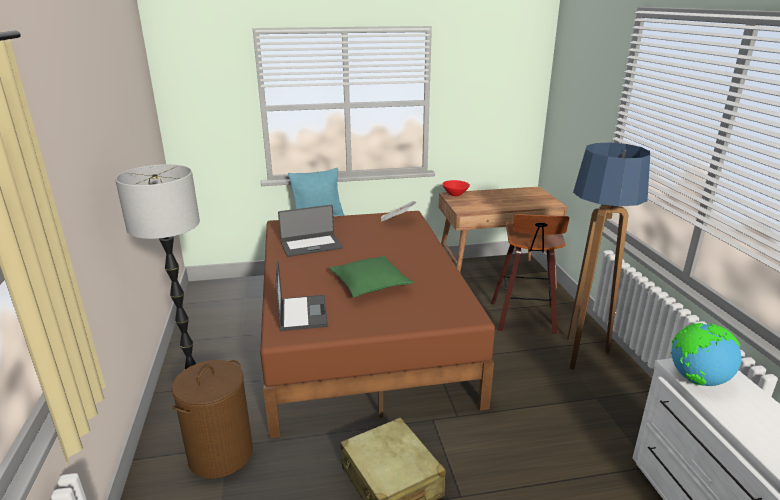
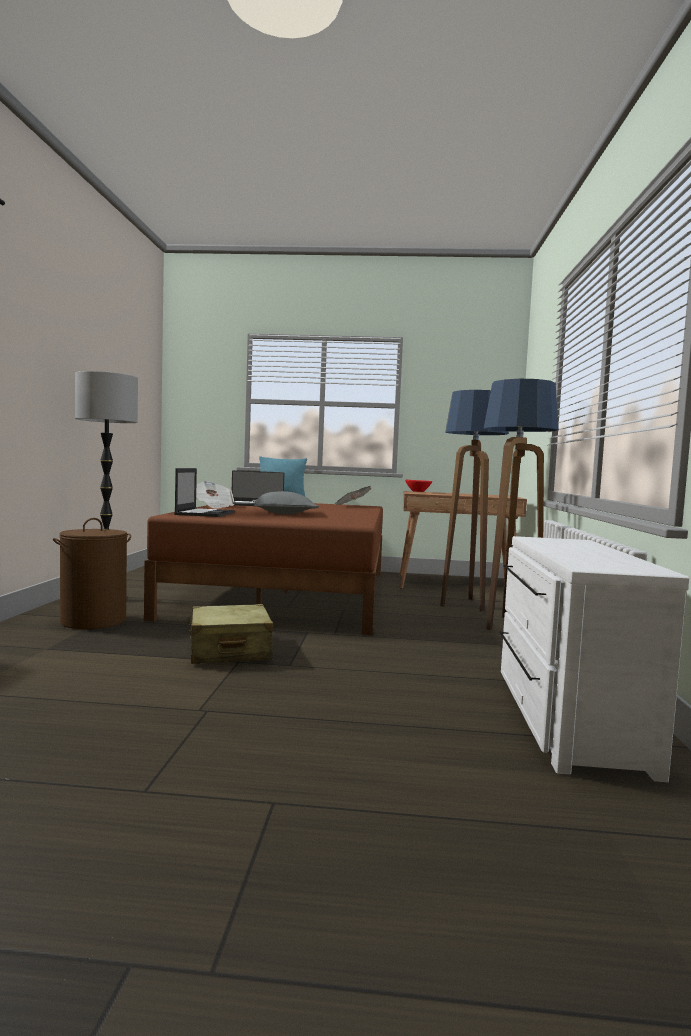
camera: 15 degrees right, 20 degrees down
green pillow [329,256,413,298] -> grey pillow [252,491,319,514]
stool [491,214,569,334] -> floor lamp [440,390,509,612]
globe [671,323,741,386] -> none
none -> newspaper [196,481,234,509]

